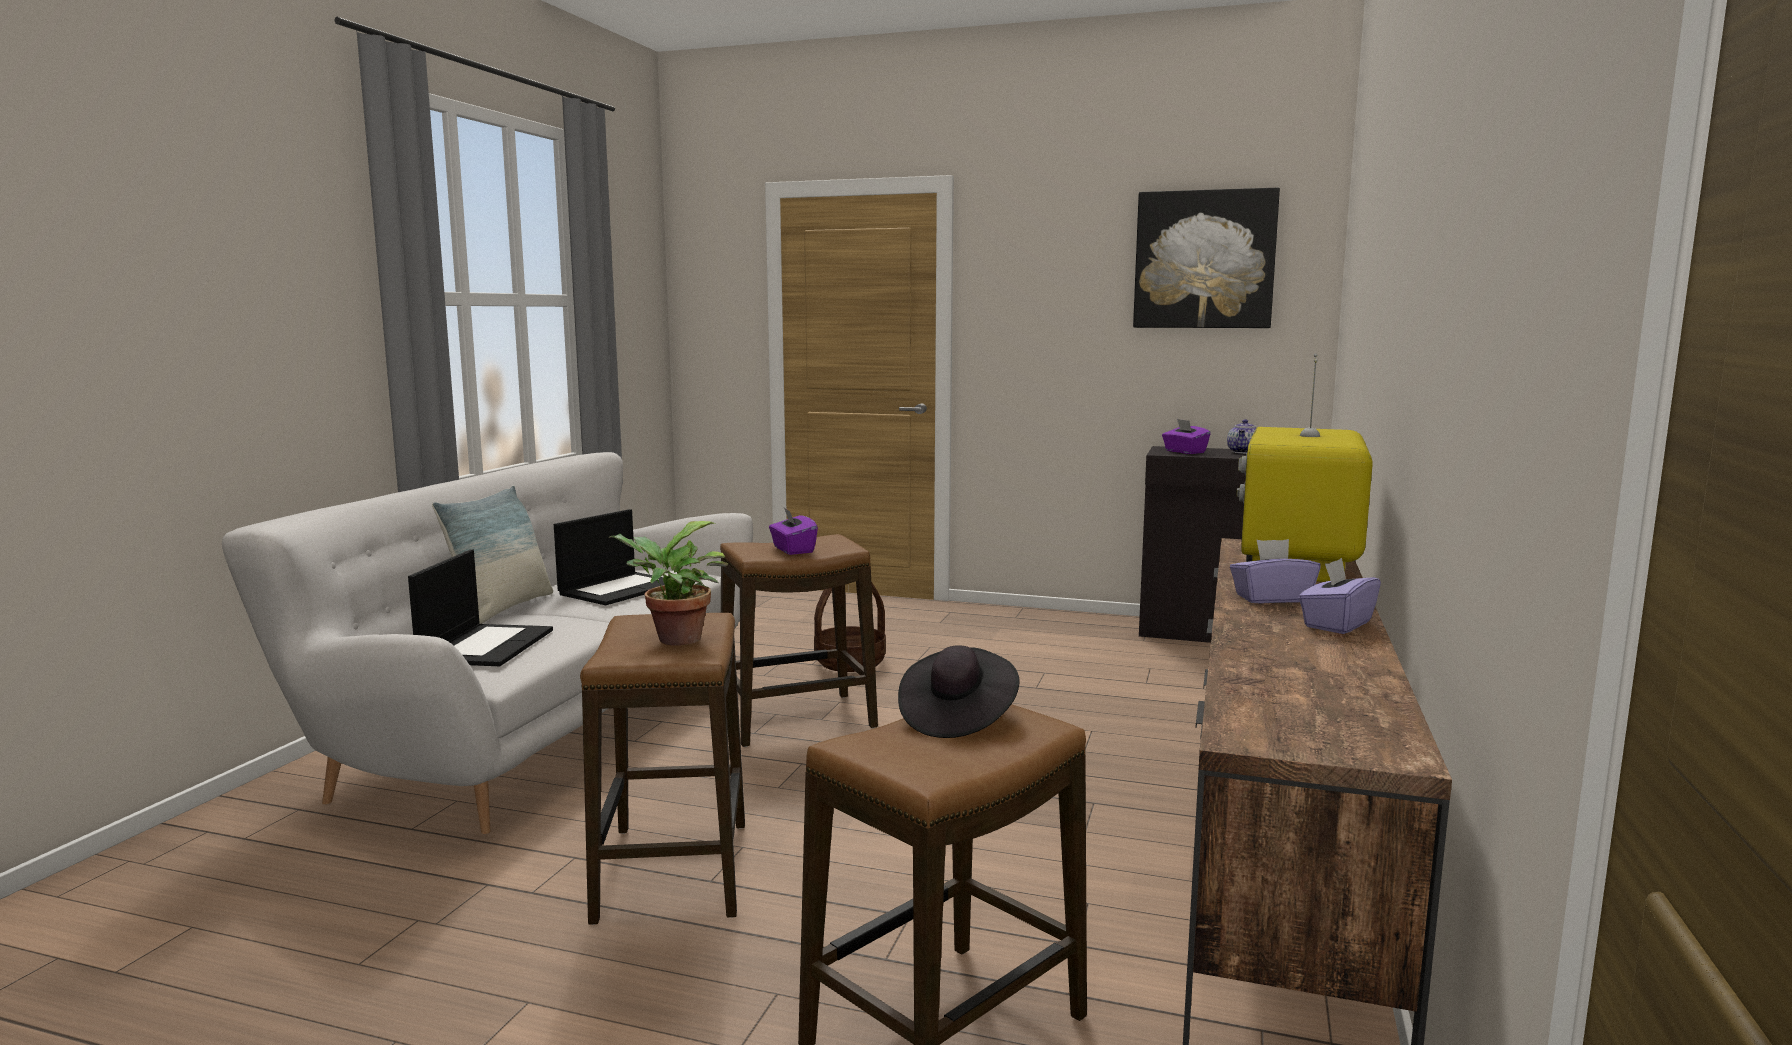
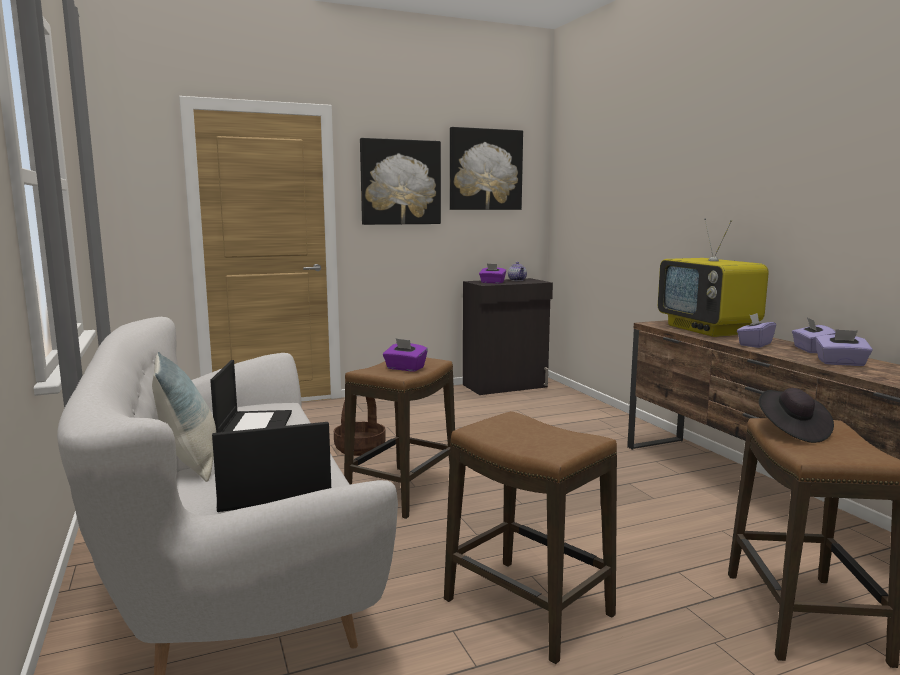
camera: 40 degrees left, 0 degrees up
laptop [408,550,553,666] -> laptop turned 75 degrees counterclockwise [212,422,331,512]
potted plant [609,521,728,645] -> none
none -> picture [360,138,441,225]
none -> purple tissue box [815,329,873,366]

